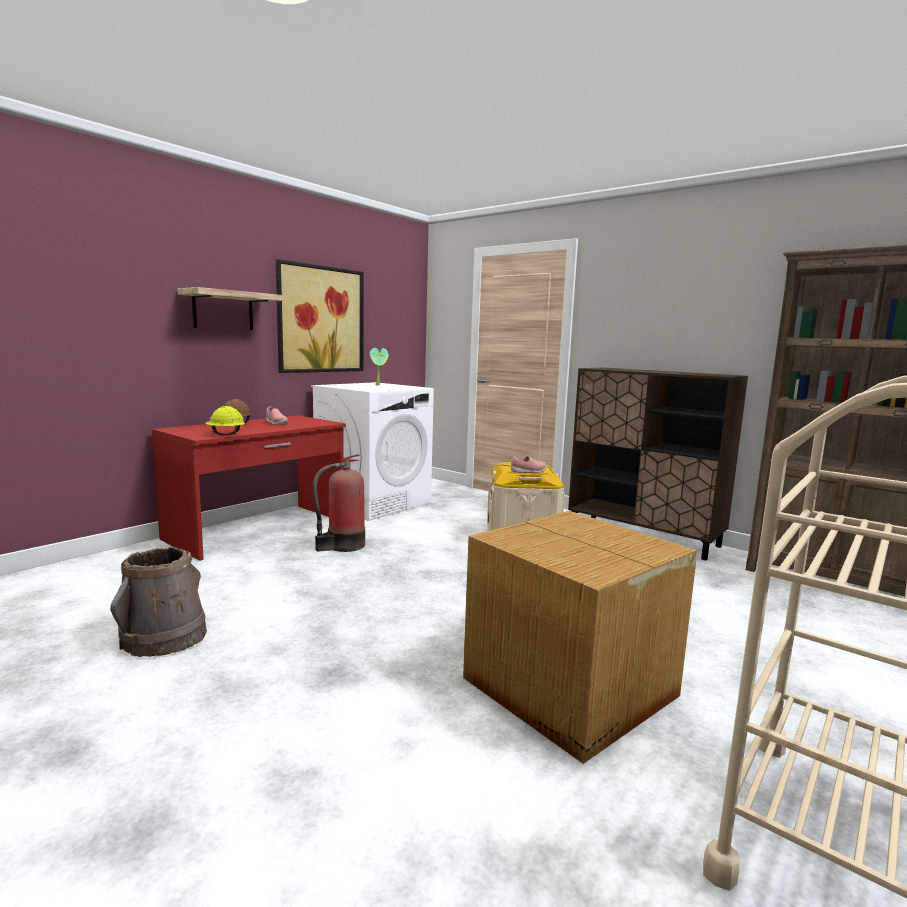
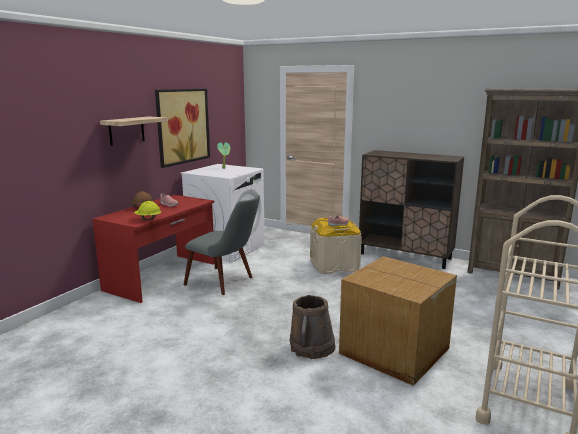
camera: 10 degrees left, 5 degrees up
brown bucket [110,547,207,657] -> brown bucket moved to [289,295,336,359]
fire extinguisher [313,454,365,552] -> grey chair [184,195,260,295]

